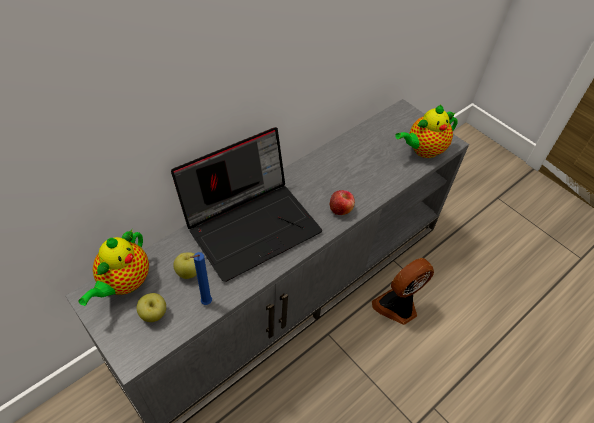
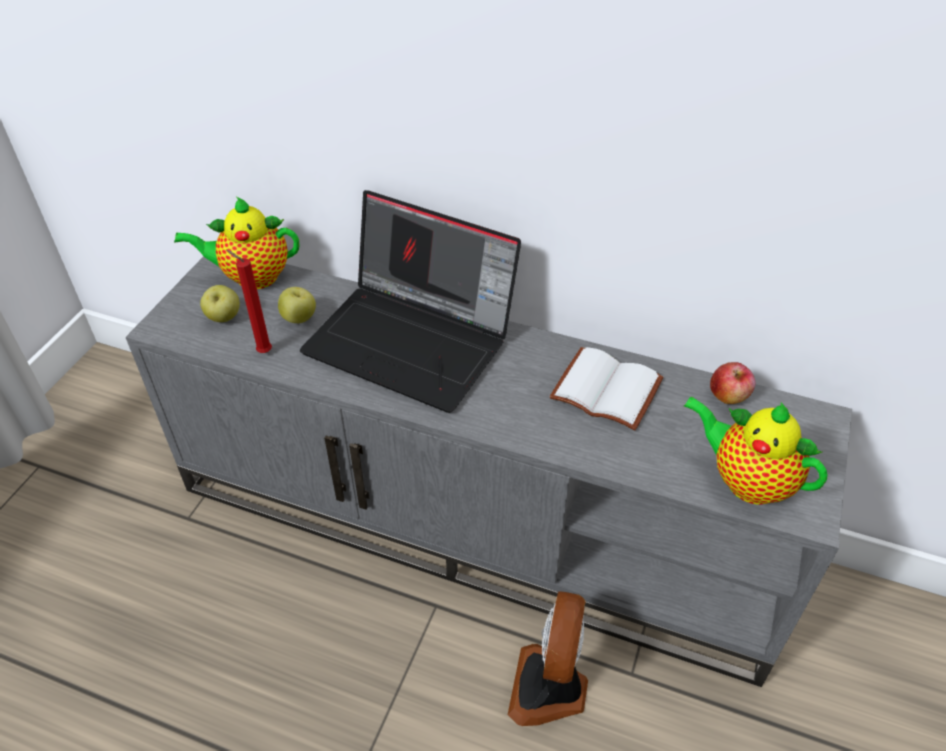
camera: 65 degrees right, 5 degrees down
blue candle [190,252,212,305] -> red candle [226,250,272,353]
apple [330,190,355,215] -> apple moved to [710,362,755,404]
fan [372,258,434,325] -> fan turned 105 degrees counterclockwise [508,591,588,726]
none -> white book [549,347,663,431]

